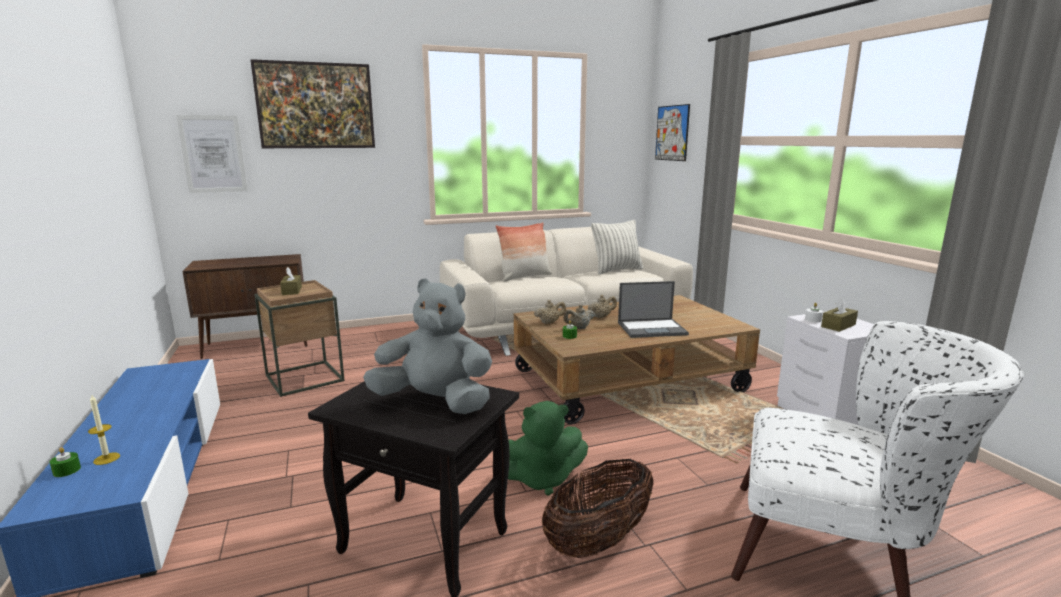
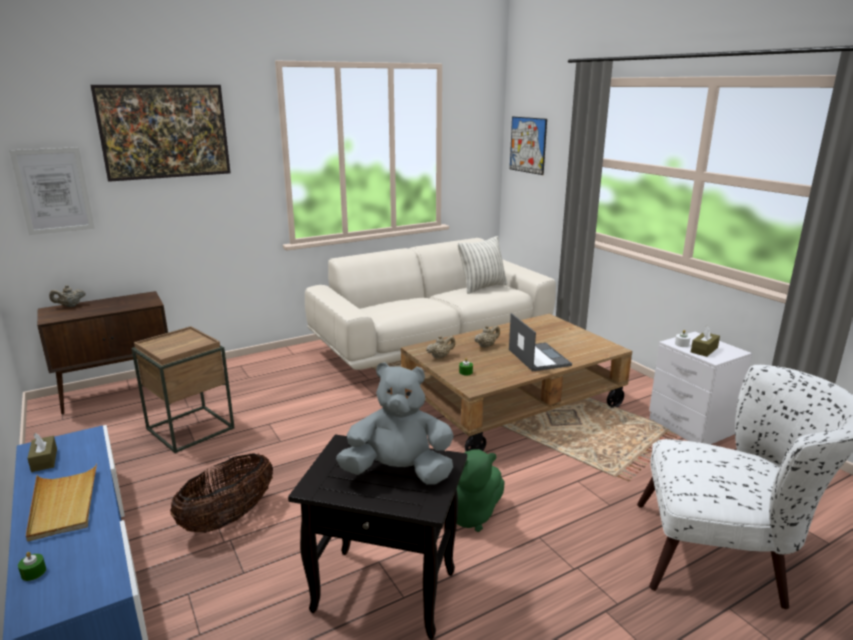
camera: 10 degrees left, 5 degrees up
candle [88,395,120,465] -> none
brown tissue box [280,267,302,295] -> brown tissue box moved to [27,433,57,472]
pillow [495,222,552,282] -> none
basket [542,459,654,558] -> basket moved to [170,453,273,533]
beige teapot [563,305,595,329] -> beige teapot moved to [49,285,85,307]
laptop [618,281,689,338] -> laptop turned 90 degrees counterclockwise [509,313,572,371]
none -> beige tray [26,463,97,541]

